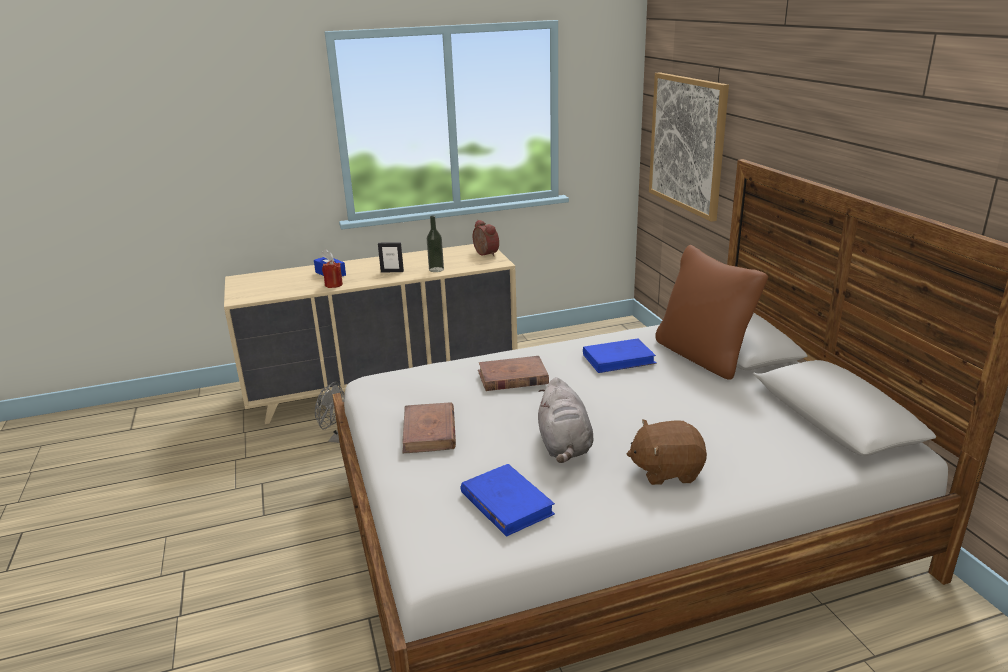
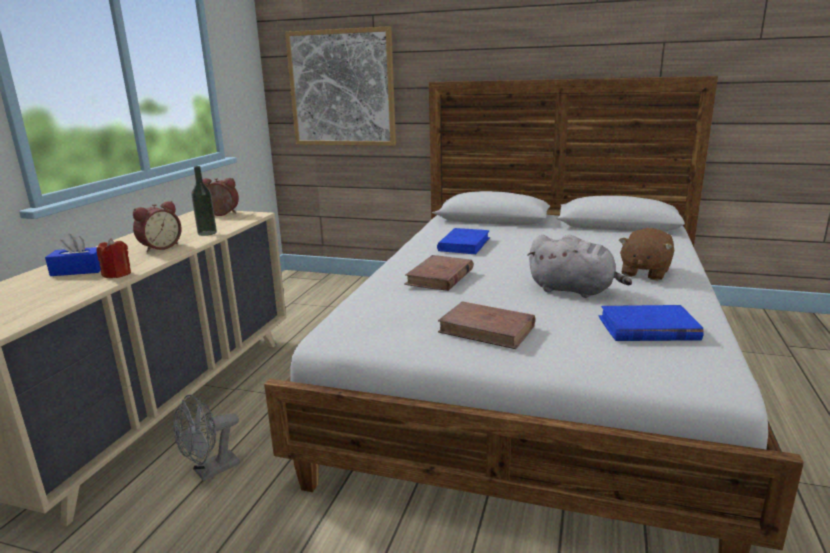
camera: 55 degrees left, 5 degrees down
picture frame [378,242,404,273] -> alarm clock [133,201,182,252]
brown pillow [655,245,768,380] -> none

